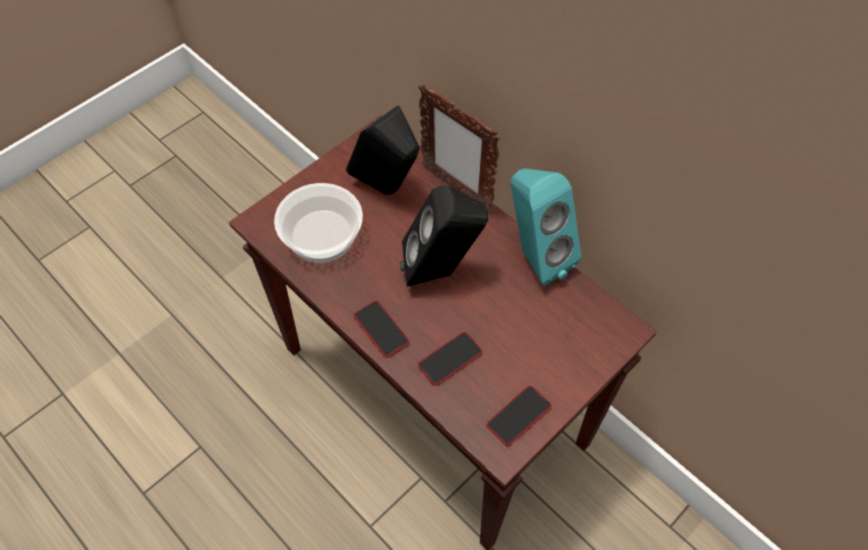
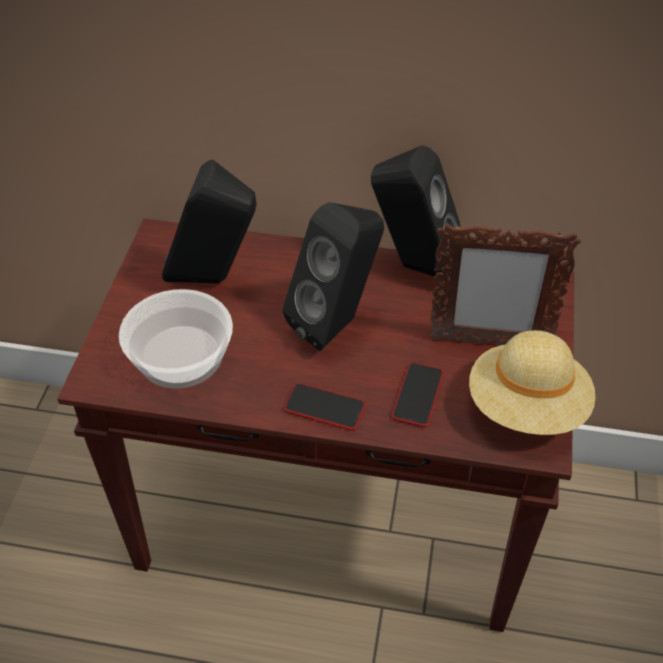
camera: 35 degrees left, 10 degrees down
picture frame [418,84,501,213] -> picture frame moved to [429,223,581,346]
phone [487,386,551,446] -> beige hat [469,330,596,435]
turquoise speaker [510,169,581,286] -> black speaker [371,145,462,277]

